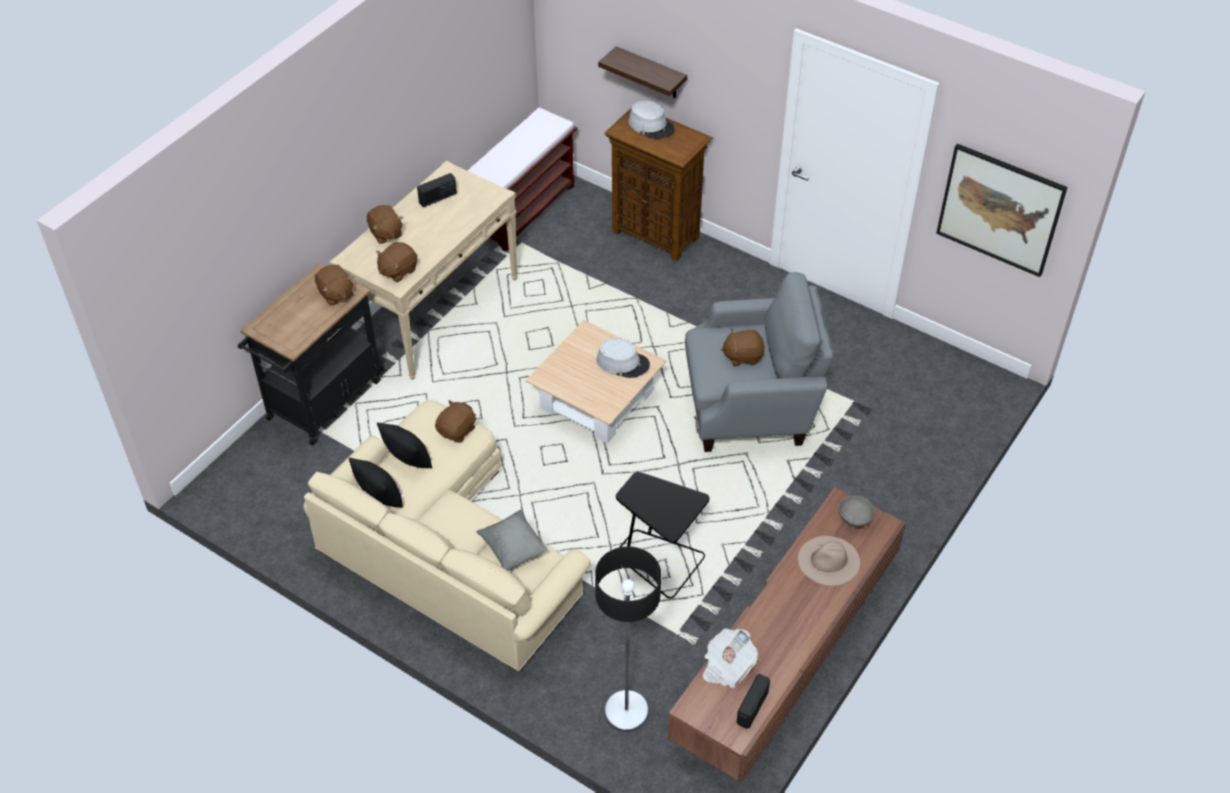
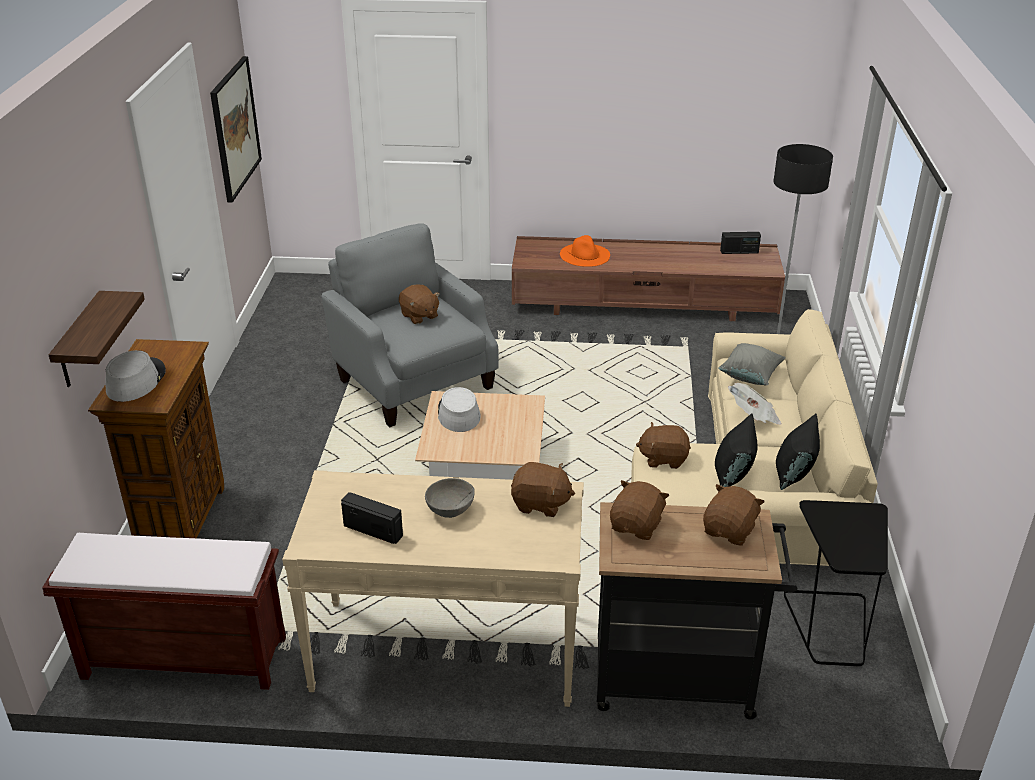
camera: 120 degrees left, 15 degrees down
brown plush toy [367,205,403,244] -> brown plush toy moved to [703,484,765,546]
black side table [616,472,710,599] -> black side table moved to [784,500,888,667]
newspaper [703,629,758,688] -> newspaper moved to [728,383,782,425]
beige hat [798,536,860,586] -> orange hat [560,235,610,267]
grey bowl [838,496,875,527] -> grey bowl moved to [425,478,475,518]

